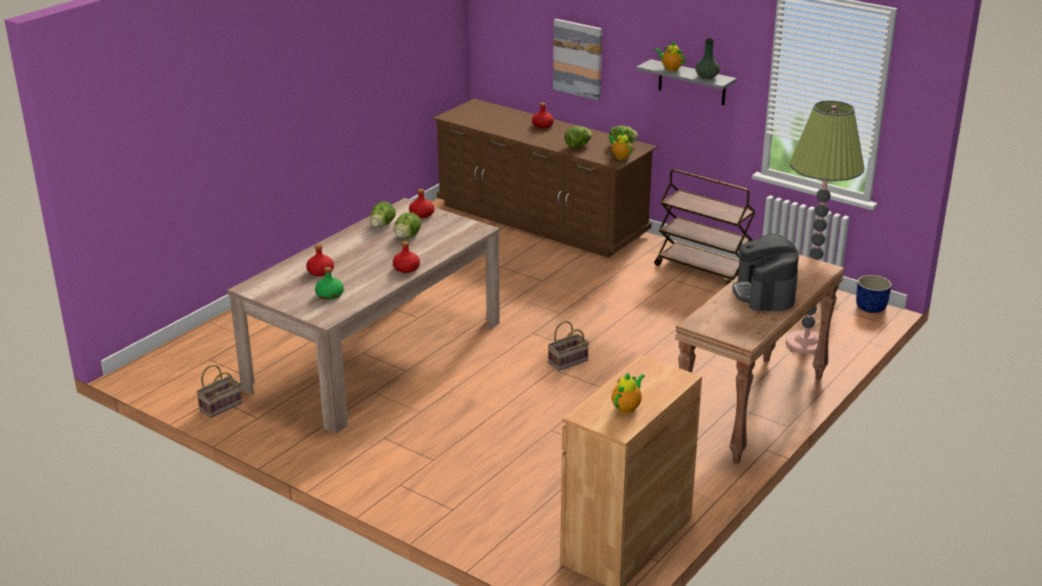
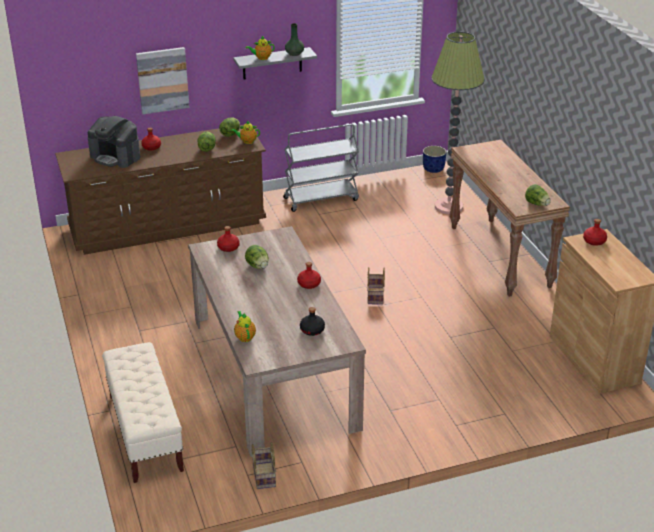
camera: 55 degrees left, 5 degrees up
red bottle [306,244,334,276] -> red bottle moved to [583,219,607,246]
green bottle [315,267,344,300] -> black bottle [300,307,325,336]
lettuce [370,202,396,227] -> lettuce moved to [525,184,551,206]
teapot [612,373,645,414] -> teapot moved to [234,311,256,342]
brown cart [654,169,755,285] -> grey cart [283,124,359,212]
coffee machine [733,234,799,311] -> coffee machine moved to [88,116,140,168]
none -> beige bench [102,342,184,483]

